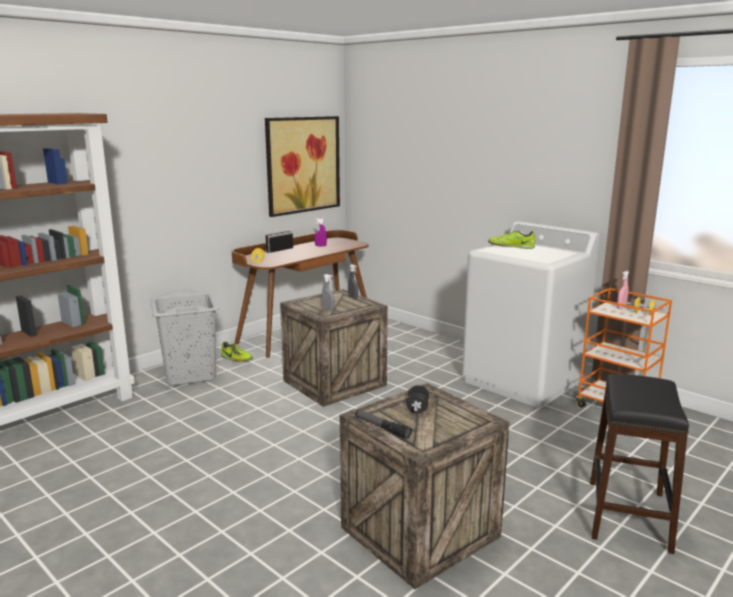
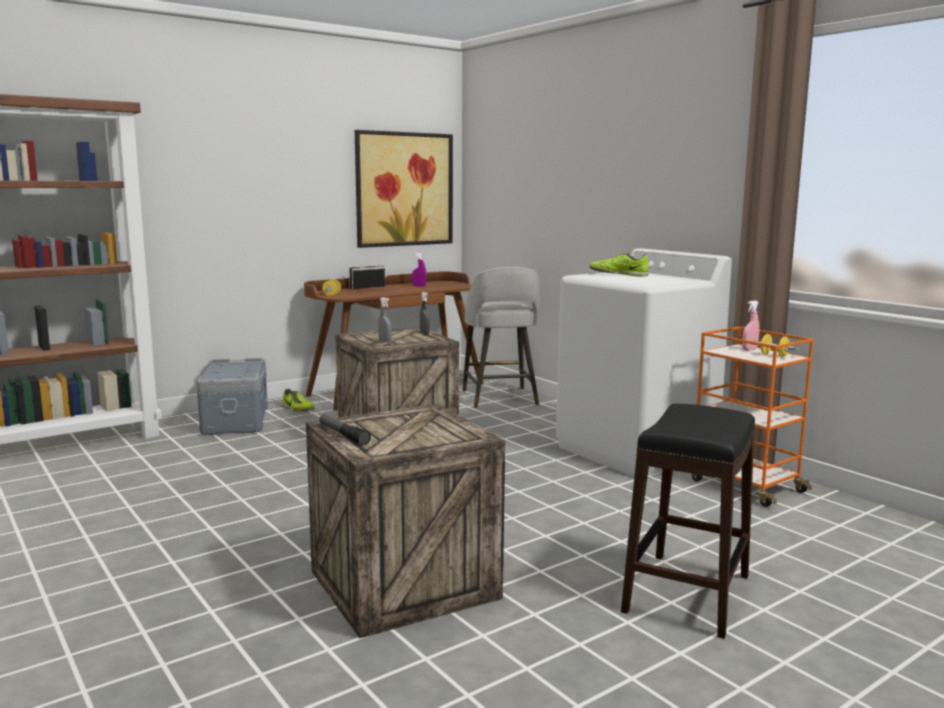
camera: 10 degrees right, 5 degrees down
grey laundry basket [150,289,220,386] -> grey storage box [197,358,268,435]
black dumbbell [406,385,429,414] -> none
none -> grey stool [462,267,540,408]

